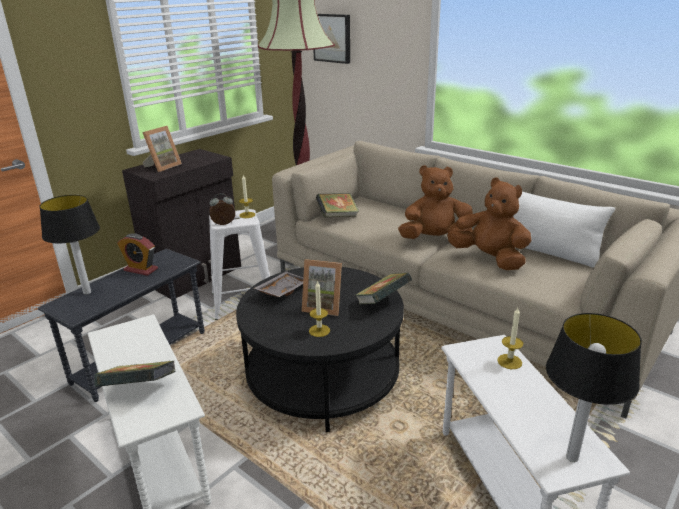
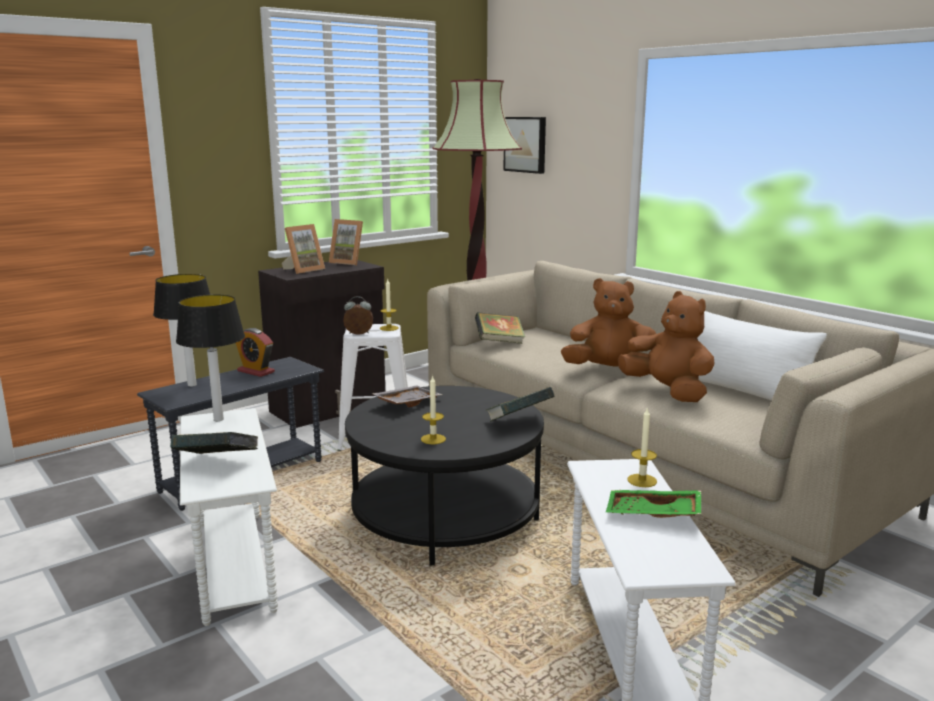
camera: 10 degrees right, 10 degrees down
picture frame [302,259,342,316] -> picture frame moved to [329,219,363,265]
table lamp [546,313,642,462] -> table lamp moved to [176,295,245,421]
none -> green tray [606,490,701,518]

